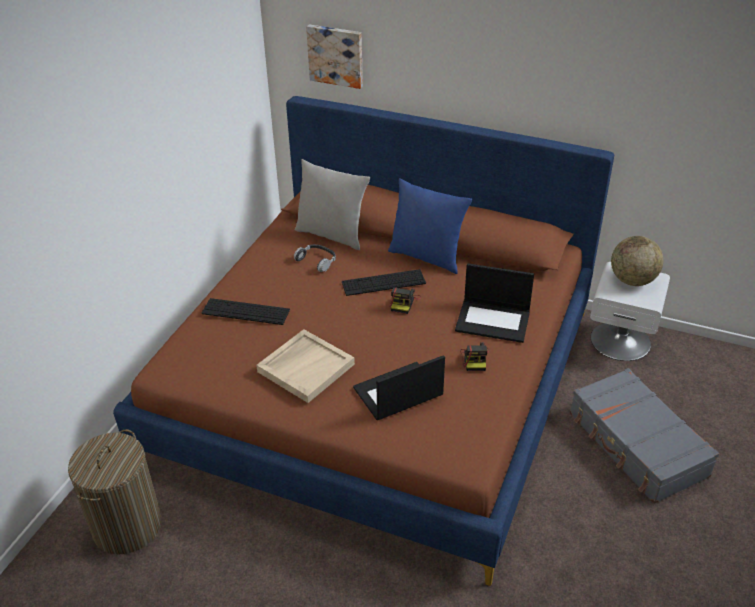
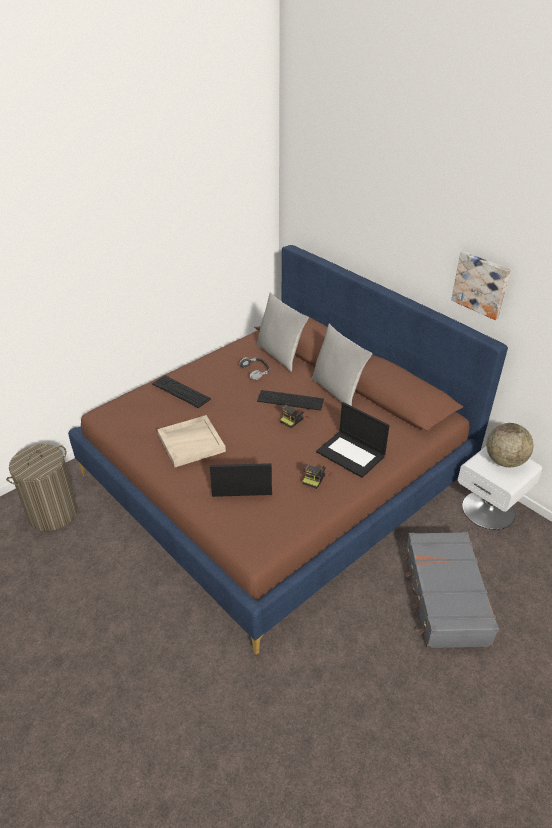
camera: 25 degrees right, 0 degrees up
picture [306,24,363,89] -> picture moved to [451,251,511,320]
blue pillow [388,178,472,274] -> grey pillow [312,324,372,406]

